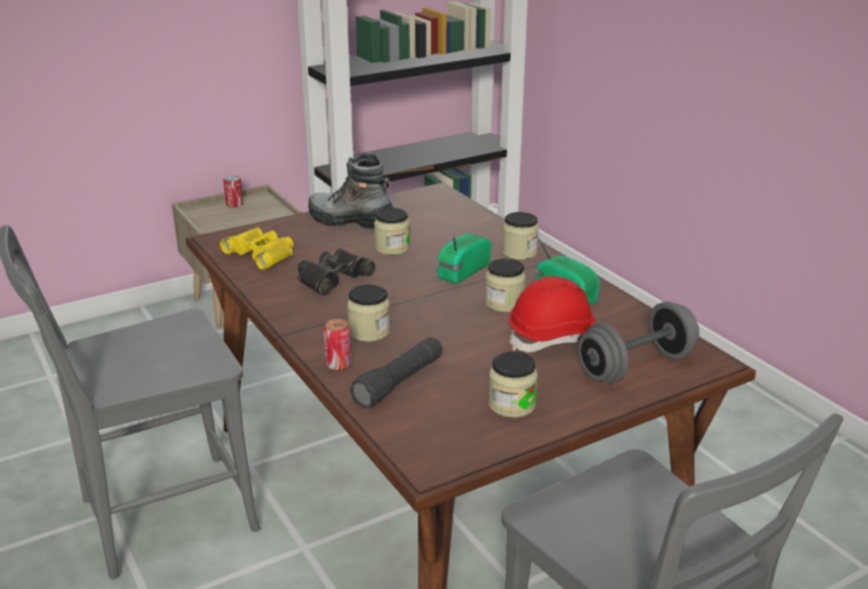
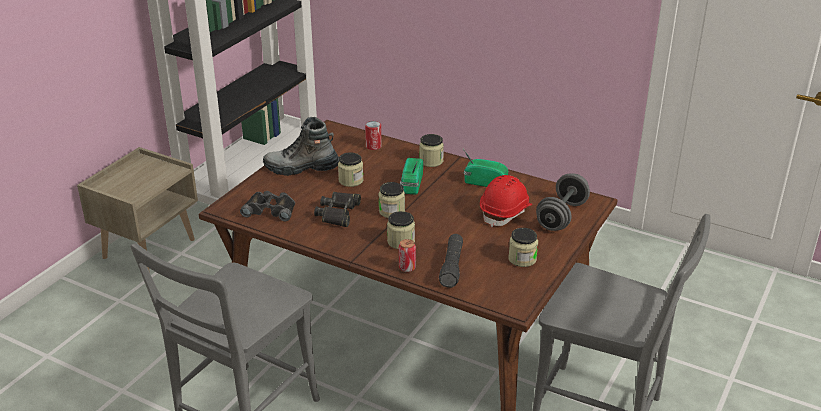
camera: 30 degrees left, 5 degrees up
yellow binoculars [220,227,294,270] -> black binoculars [240,191,295,221]
can [223,176,243,207] -> can moved to [365,121,382,150]
jar [485,258,526,312] -> jar moved to [378,182,405,218]

